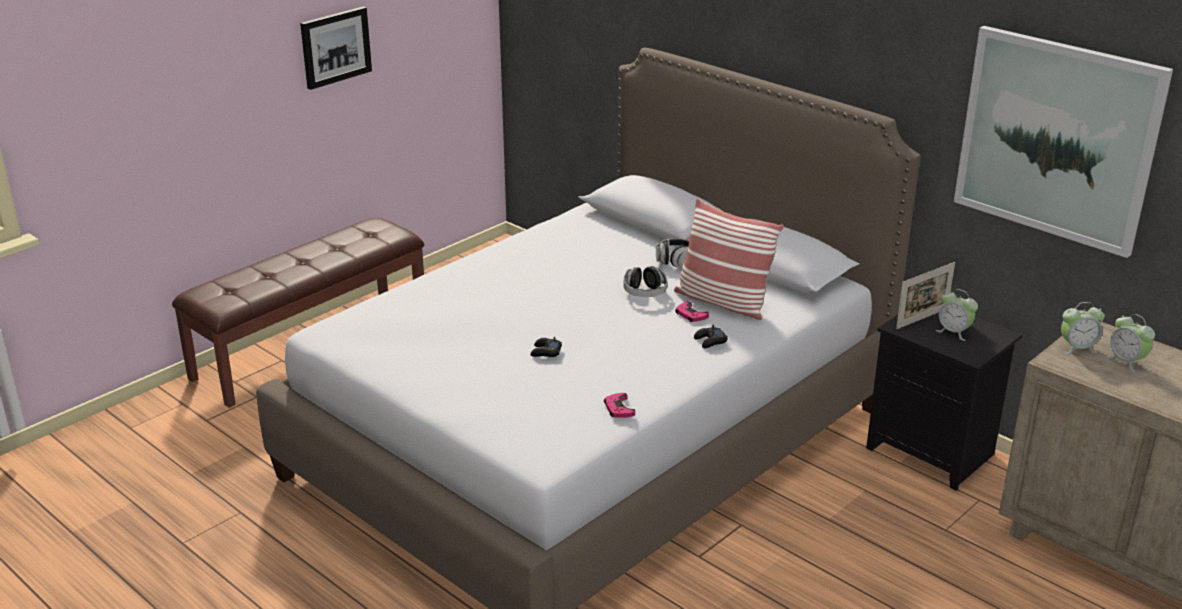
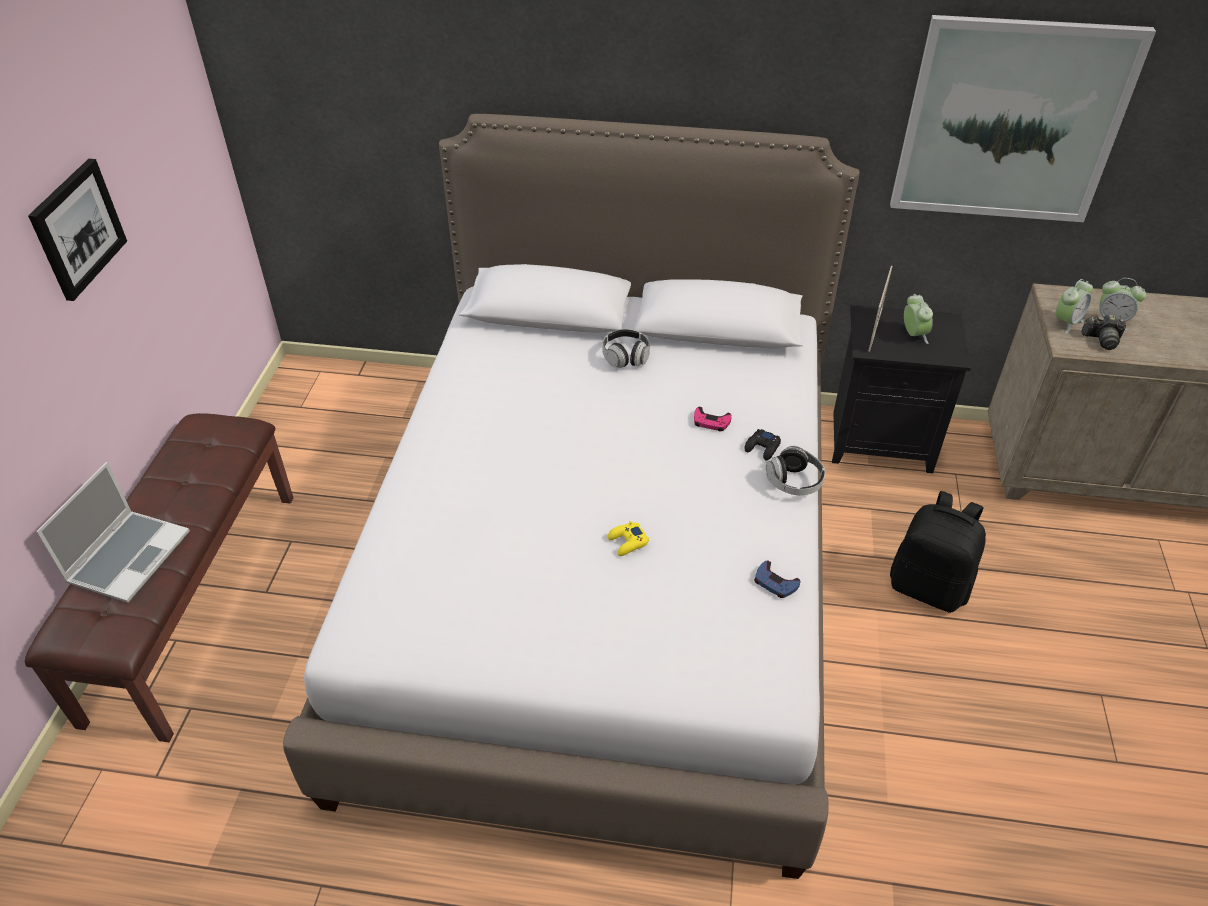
camera: 35 degrees left, 15 degrees up
black game controller [530,337,562,357] -> yellow game controller [607,521,649,556]
pink game controller [604,393,635,418] -> blue game controller [754,560,801,598]
headphones [624,266,668,297] -> headphones moved to [766,446,825,495]
pillow [674,198,784,320] -> none
alarm clock [936,289,978,341] -> alarm clock turned 105 degrees counterclockwise [904,294,933,344]
none -> laptop [36,462,190,603]
none -> black backpack [890,491,986,613]
none -> camera [1082,314,1126,350]

